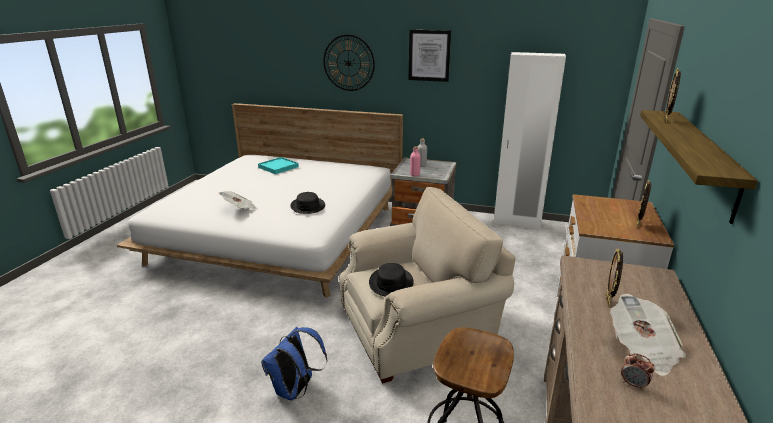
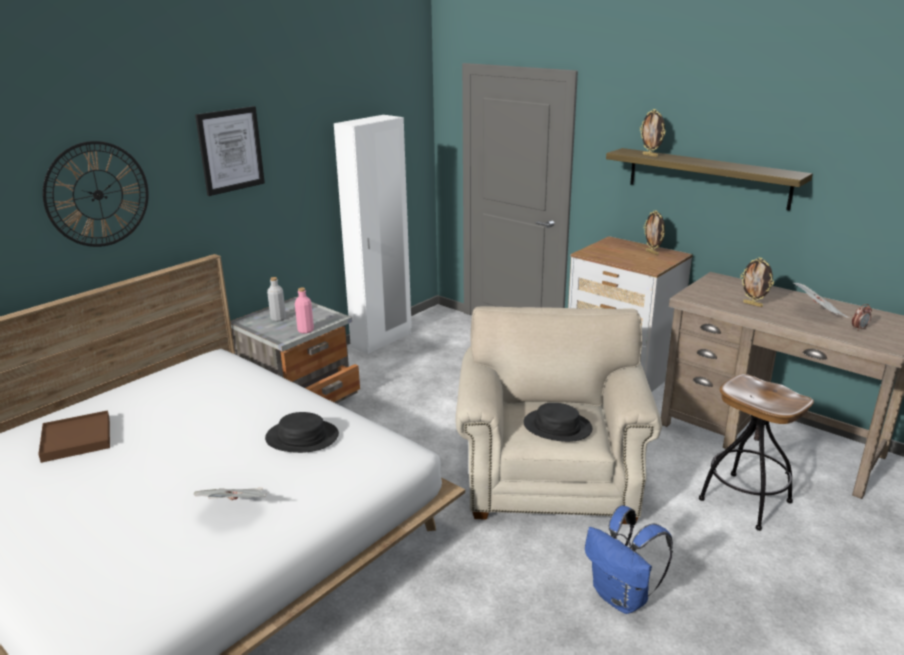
camera: 65 degrees left, 0 degrees up
turquoise tray [258,157,299,174] -> brown tray [38,410,110,463]

